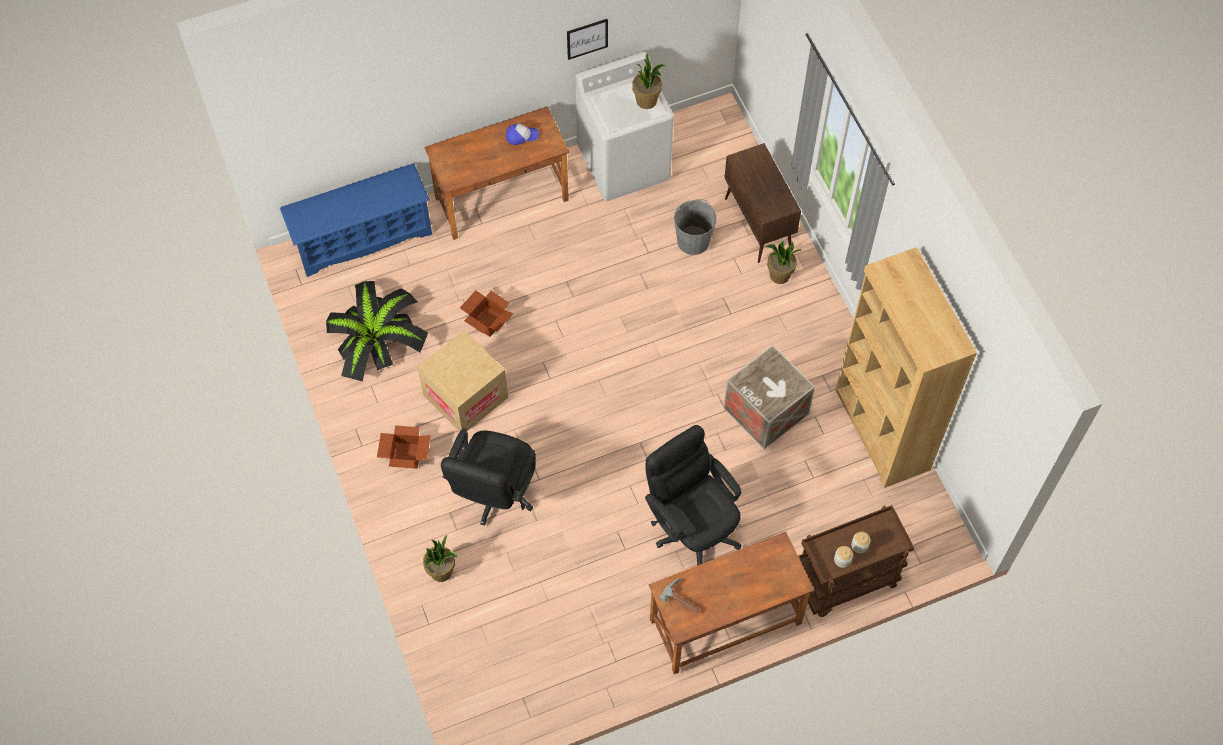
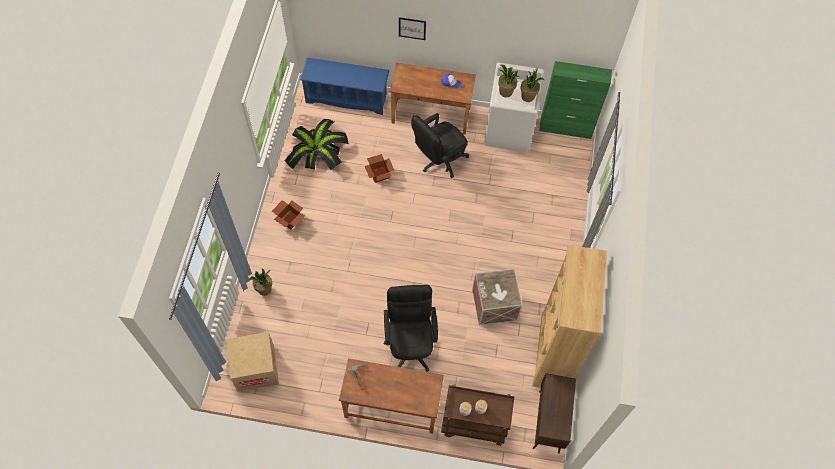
camera: 30 degrees right, 0 degrees up
cardboard box [417,330,508,432] -> cardboard box moved to [227,332,279,391]
black office chair [441,428,536,526] -> black office chair moved to [411,113,469,178]
picture [567,19,608,60] -> picture moved to [399,17,426,40]
grey bucket [674,199,717,255] -> none
brown cabinet [724,143,801,263] -> brown cabinet moved to [533,373,576,454]
potted plant [765,241,802,284] -> potted plant moved to [498,65,519,97]
none -> green cabinet [539,61,612,139]

